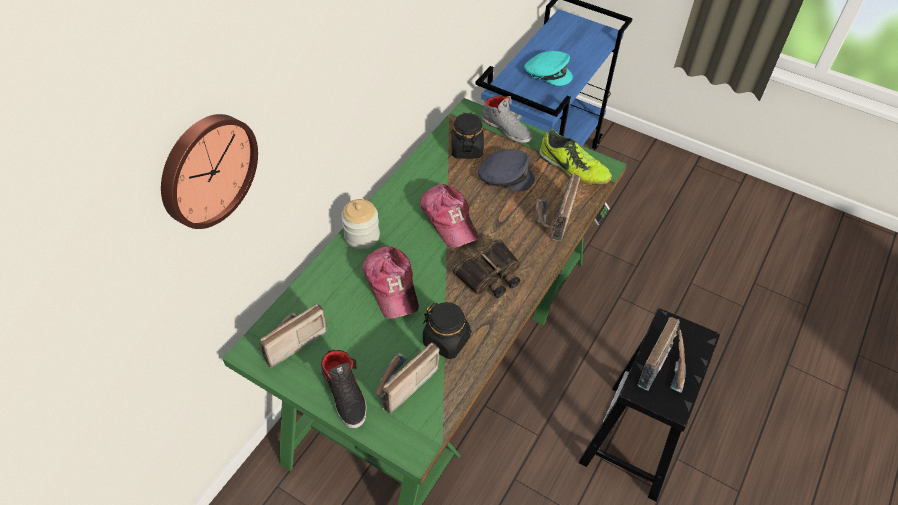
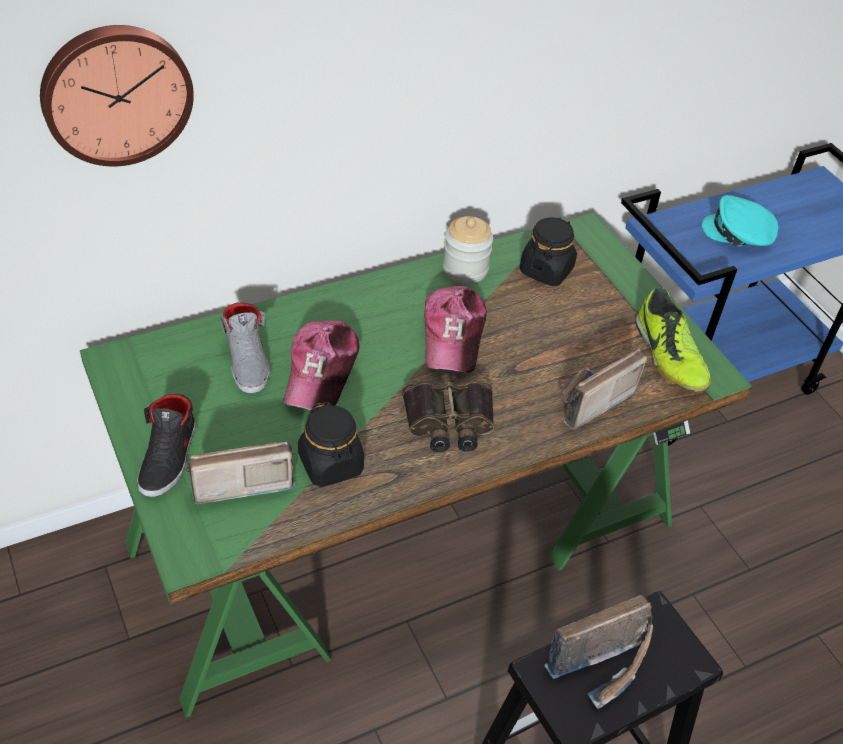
camera: 30 degrees right, 5 degrees down
radio [258,304,329,368] -> none
jar [341,199,380,249] -> jar moved to [443,216,493,284]
grey cap [478,149,535,191] -> none
grey shoe [482,96,532,143] -> grey shoe moved to [220,302,269,393]
turquoise cap [524,51,573,86] -> turquoise cap turned 135 degrees clockwise [702,195,778,247]

